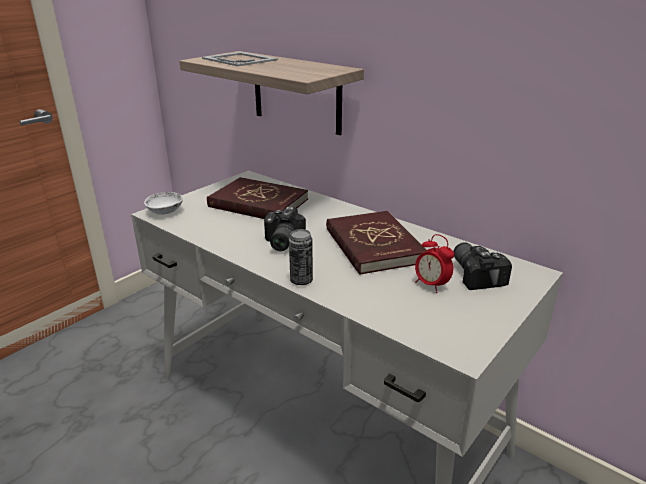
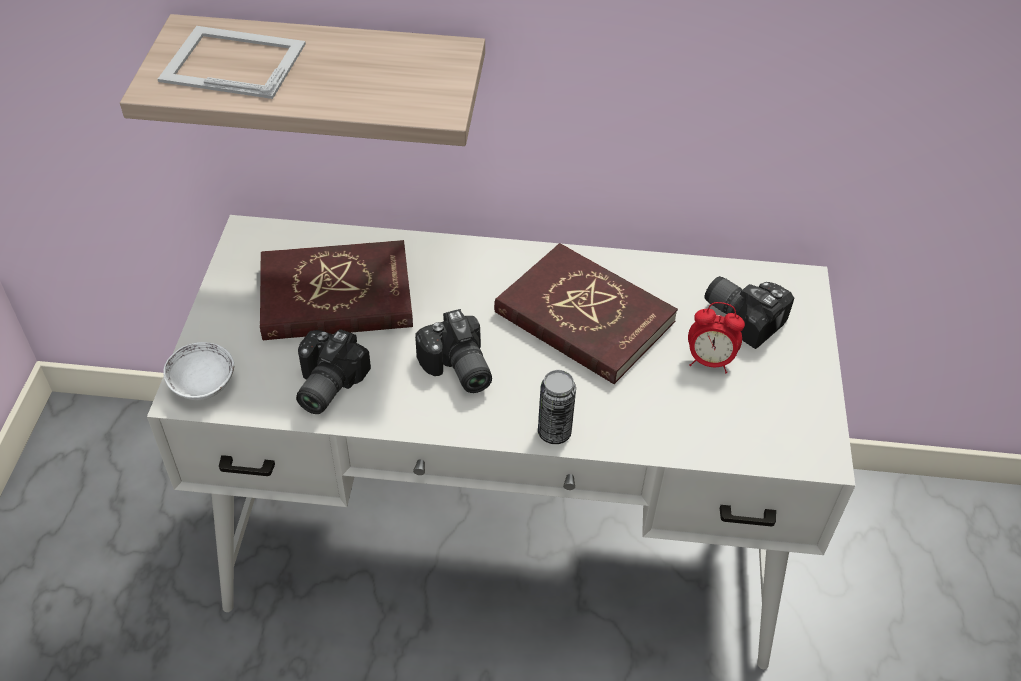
camera: 35 degrees left, 20 degrees up
none -> camera [296,329,371,414]

